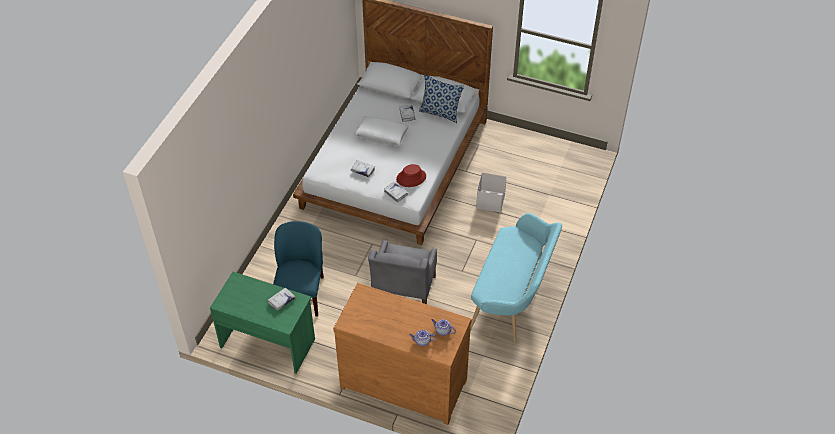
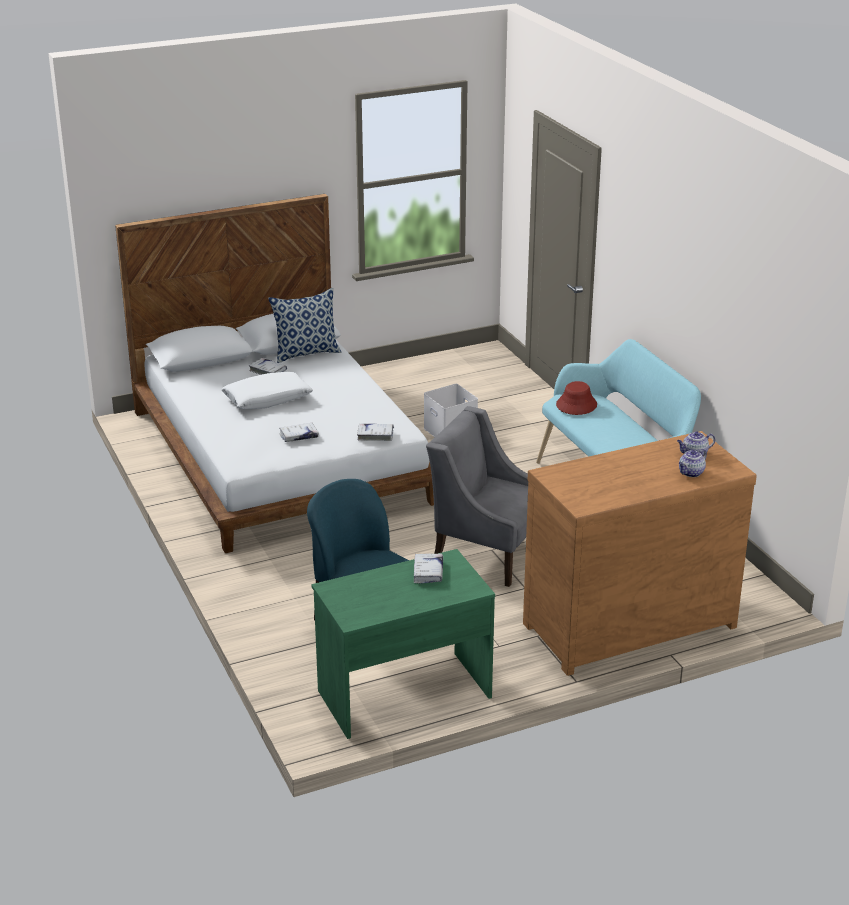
camera: 45 degrees left, 20 degrees down
grey armchair [368,240,437,304] -> grey armchair turned 150 degrees clockwise [426,406,528,587]
red hat [396,164,426,187] -> red hat moved to [556,381,597,415]

